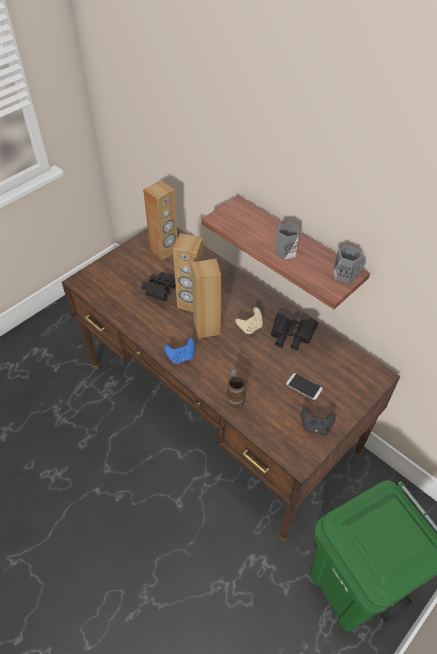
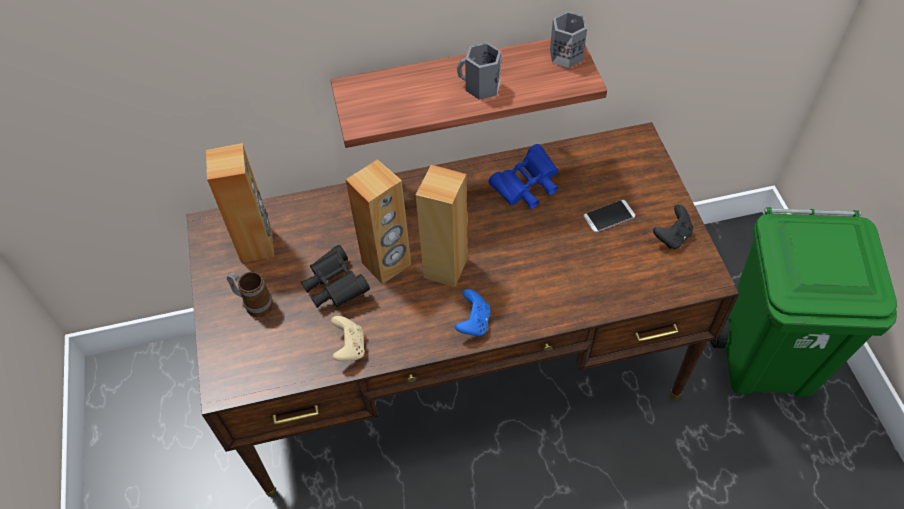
camera: 55 degrees left, 5 degrees up
mug [226,369,246,408] -> mug moved to [227,272,273,317]
beige game controller [235,307,263,334] -> beige game controller moved to [331,316,365,361]
black binoculars [271,314,318,350] -> blue binoculars [489,144,559,209]

